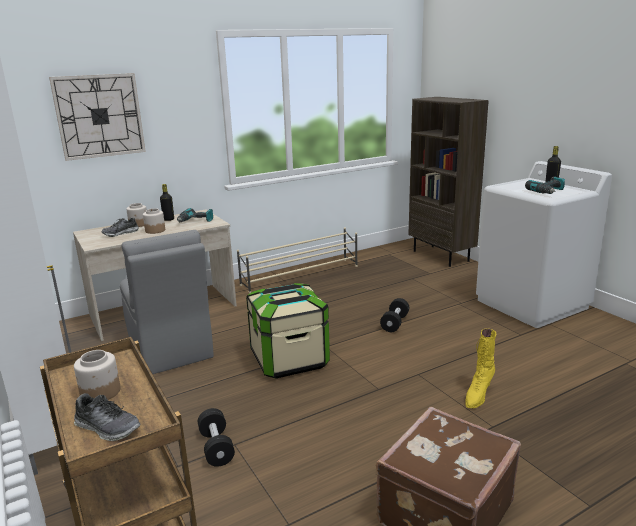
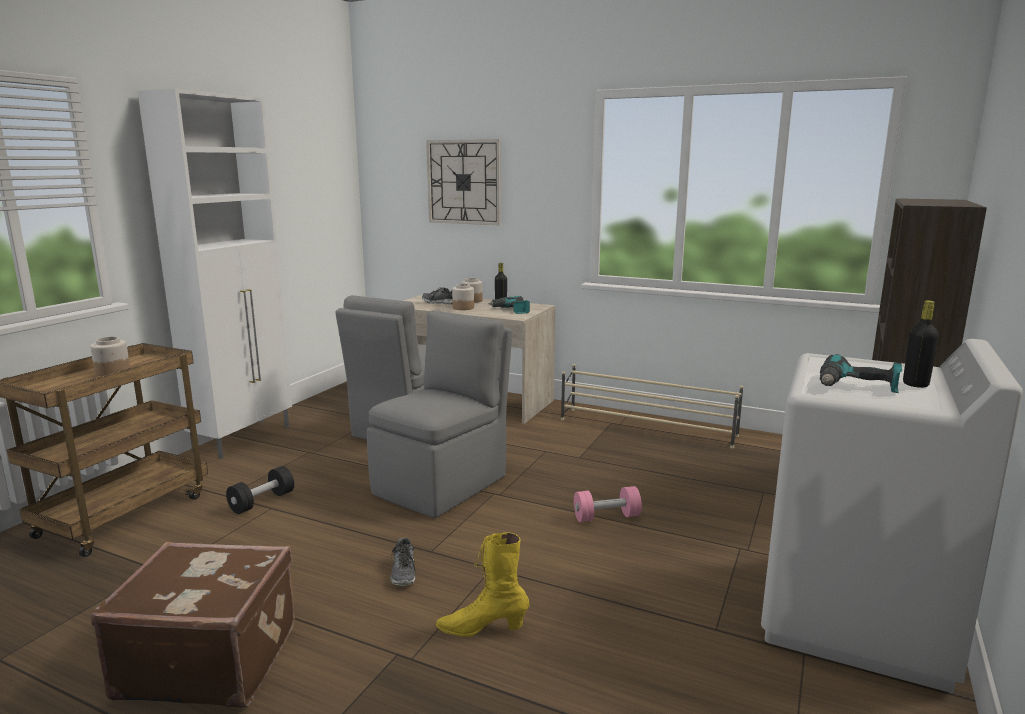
camera: 55 degrees right, 5 degrees down
shoe [74,393,141,441] -> shoe moved to [390,538,415,586]
storage box [246,283,330,379] -> grey chair [367,310,513,518]
black dumbbell [380,298,409,332] -> pink dumbbell [574,486,642,522]

